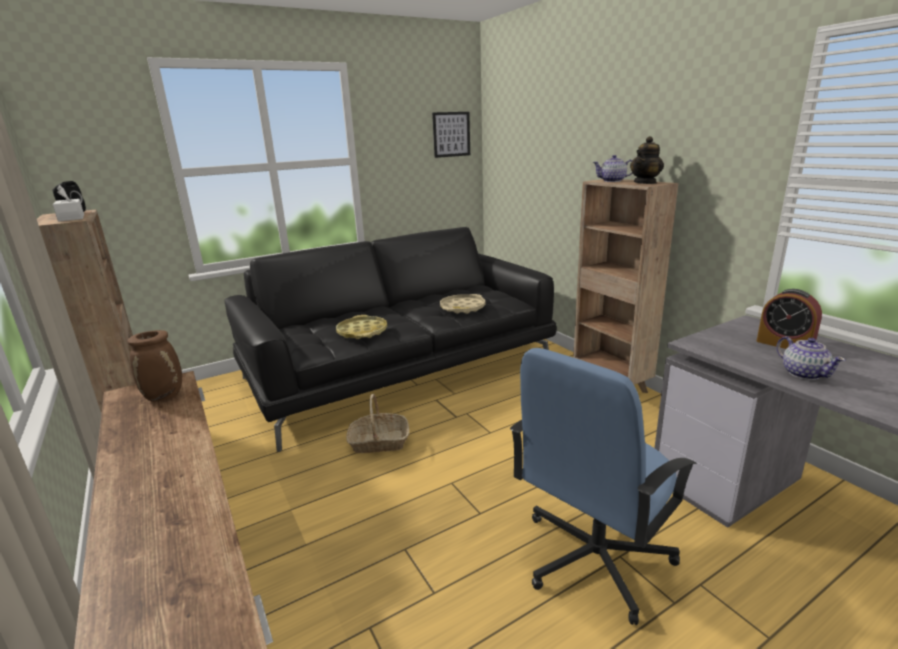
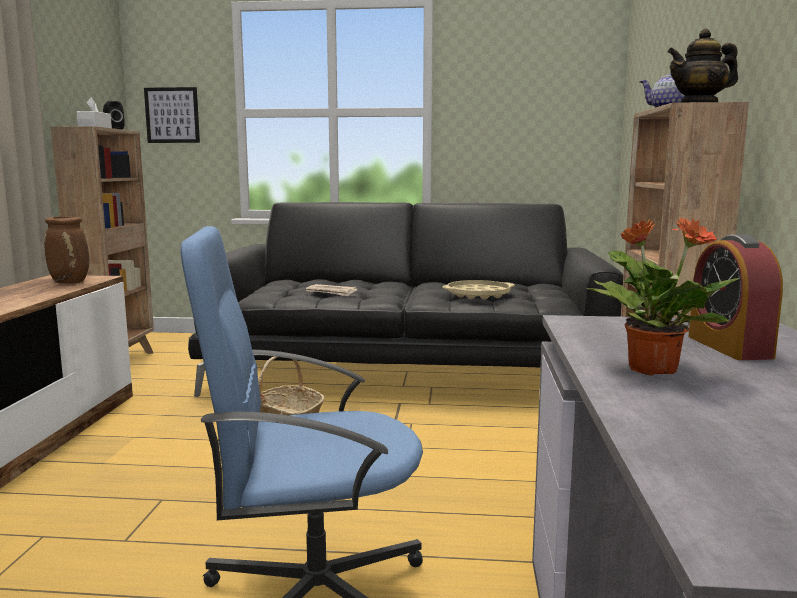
camera: 35 degrees right, 10 degrees down
yellow tray [336,315,387,339] -> newspaper [306,284,358,296]
picture [432,112,470,158] -> picture moved to [144,87,200,143]
teapot [776,336,846,380] -> potted plant [587,217,739,376]

